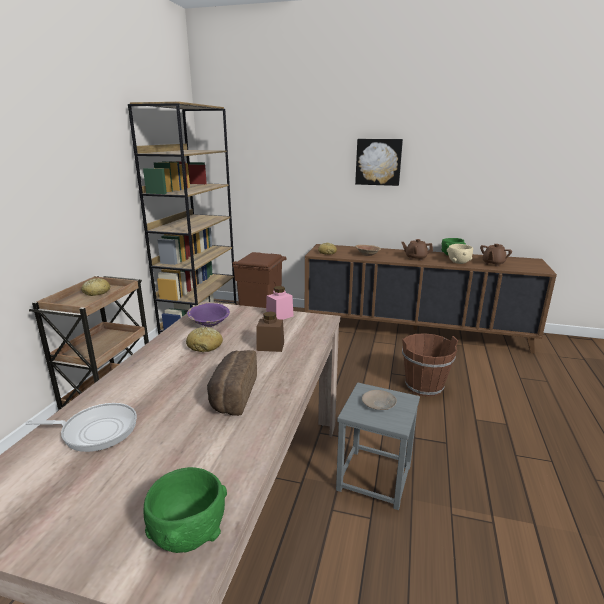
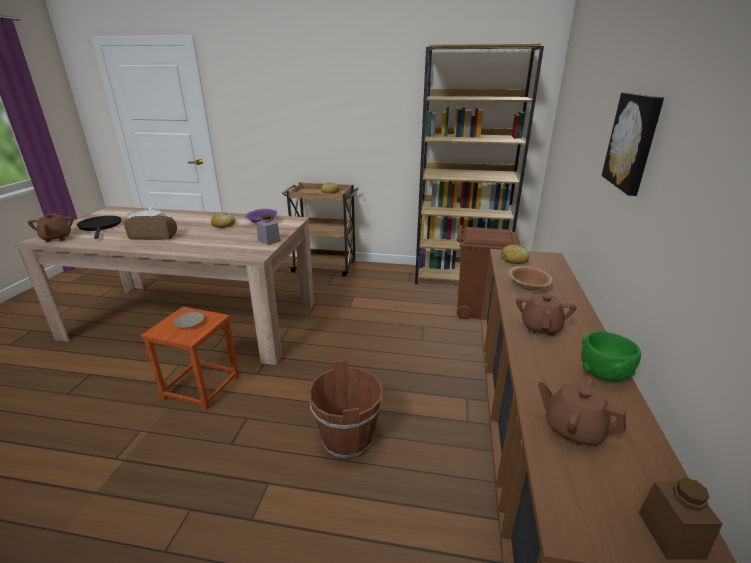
camera: 85 degrees right, 5 degrees up
green bowl [144,467,227,553] -> brown teapot [27,213,73,242]
brown jar [256,311,284,352] -> brown jar moved to [638,478,722,560]
pink jar [266,286,294,320] -> grey jar [256,214,280,245]
grey stool [336,383,420,510] -> brown stool [141,307,239,410]
beige bowl [447,244,473,264] -> none
none -> black frying pan [77,216,121,239]

